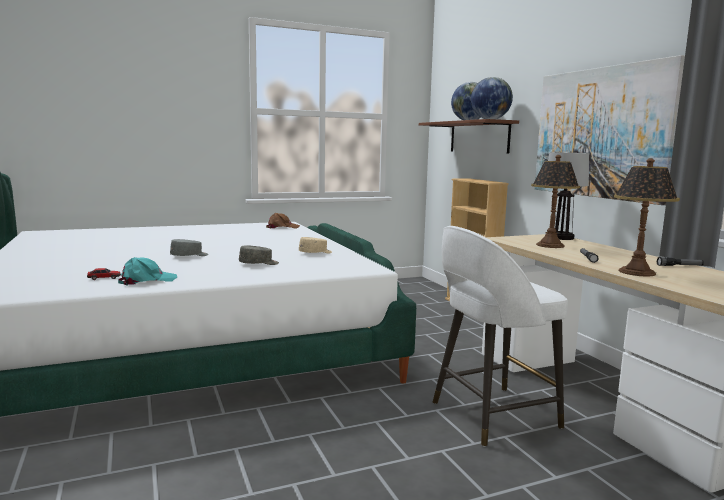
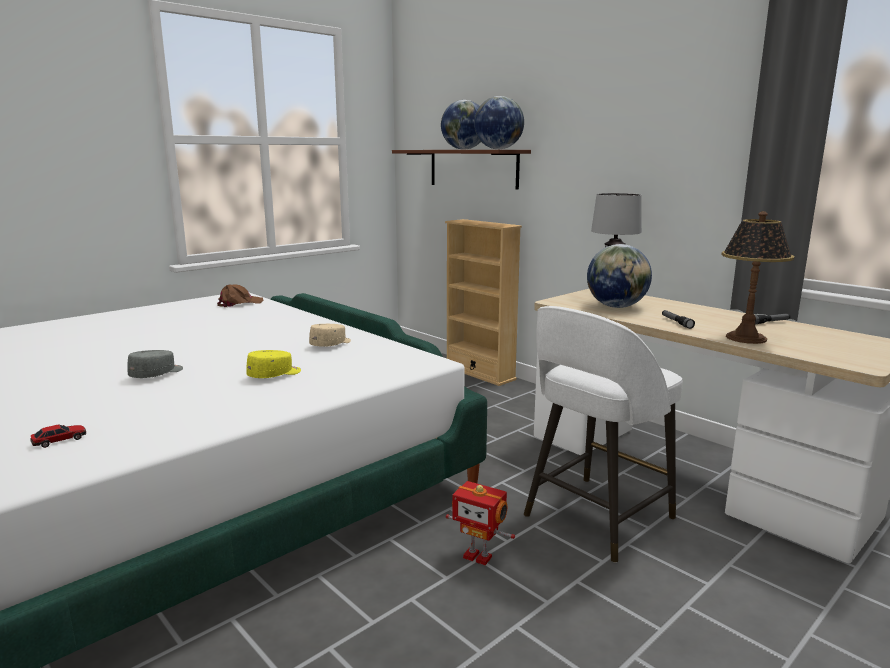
camera: 20 degrees left, 5 degrees up
turquoise cap [118,257,177,286] -> none
grey cap [239,245,279,265] -> yellow cap [246,350,301,378]
table lamp [531,155,580,248] -> globe [587,244,652,308]
picture [534,55,685,205] -> none
none -> toy robot [446,481,515,565]

